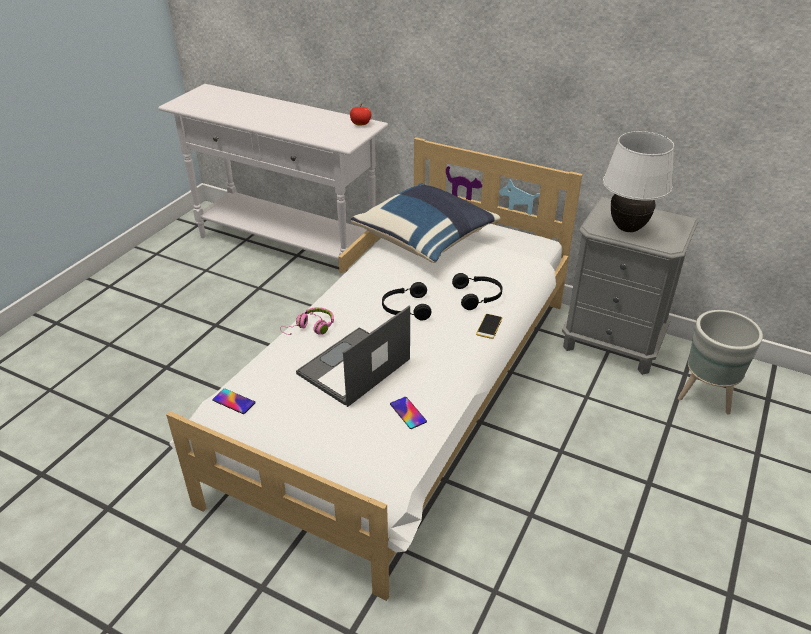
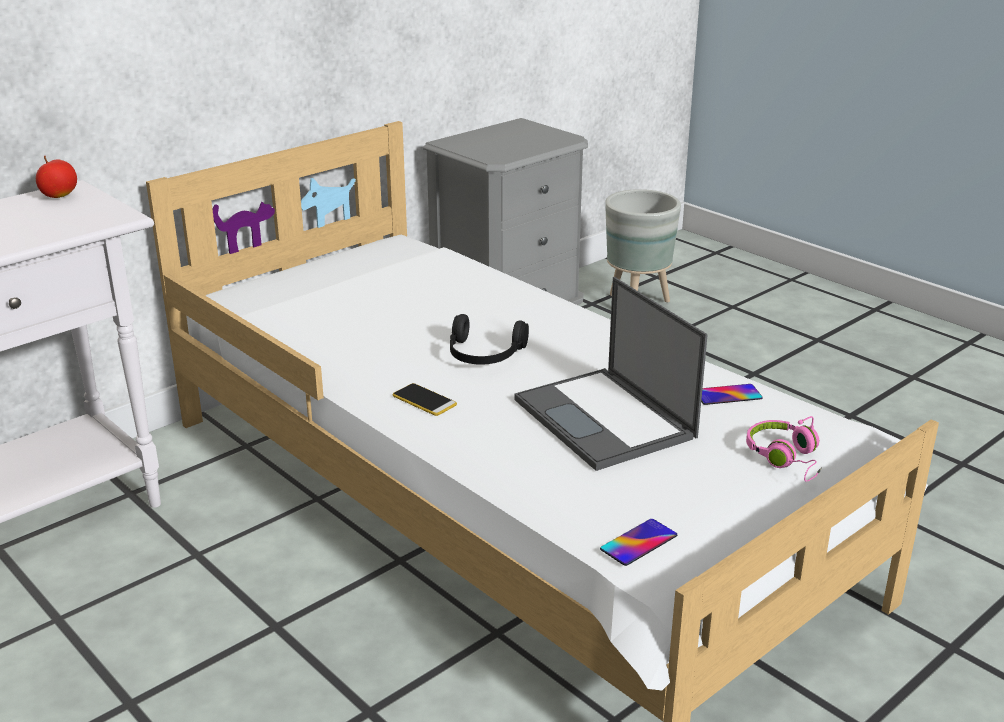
camera: 70 degrees left, 10 degrees down
pink headphones [280,307,334,335] -> pink headphones moved to [746,416,822,482]
blue pillow [351,183,500,263] -> none
black headphones [452,273,502,310] -> none
phone [476,314,502,339] -> phone moved to [393,383,457,416]
white table lamp [603,131,674,232] -> none

